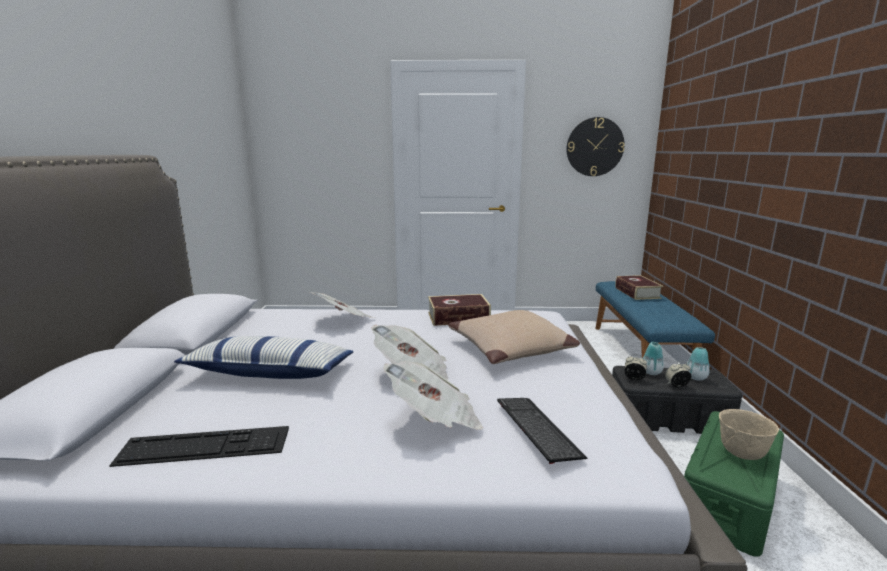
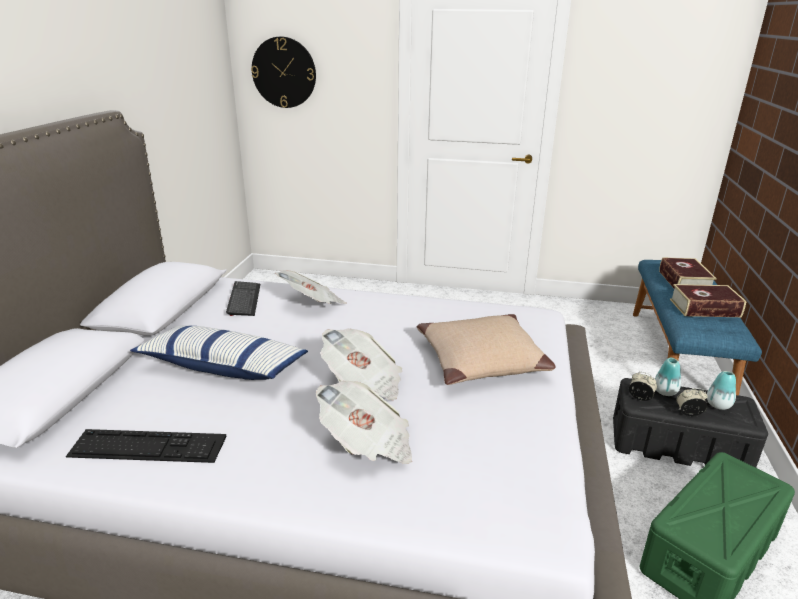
camera: 10 degrees right, 10 degrees up
book [428,294,491,326] -> book moved to [670,284,747,317]
keyboard [497,398,588,464] -> keyboard moved to [226,281,260,316]
wall clock [567,117,625,176] -> wall clock moved to [251,36,316,108]
beige bowl [719,409,779,460] -> none

